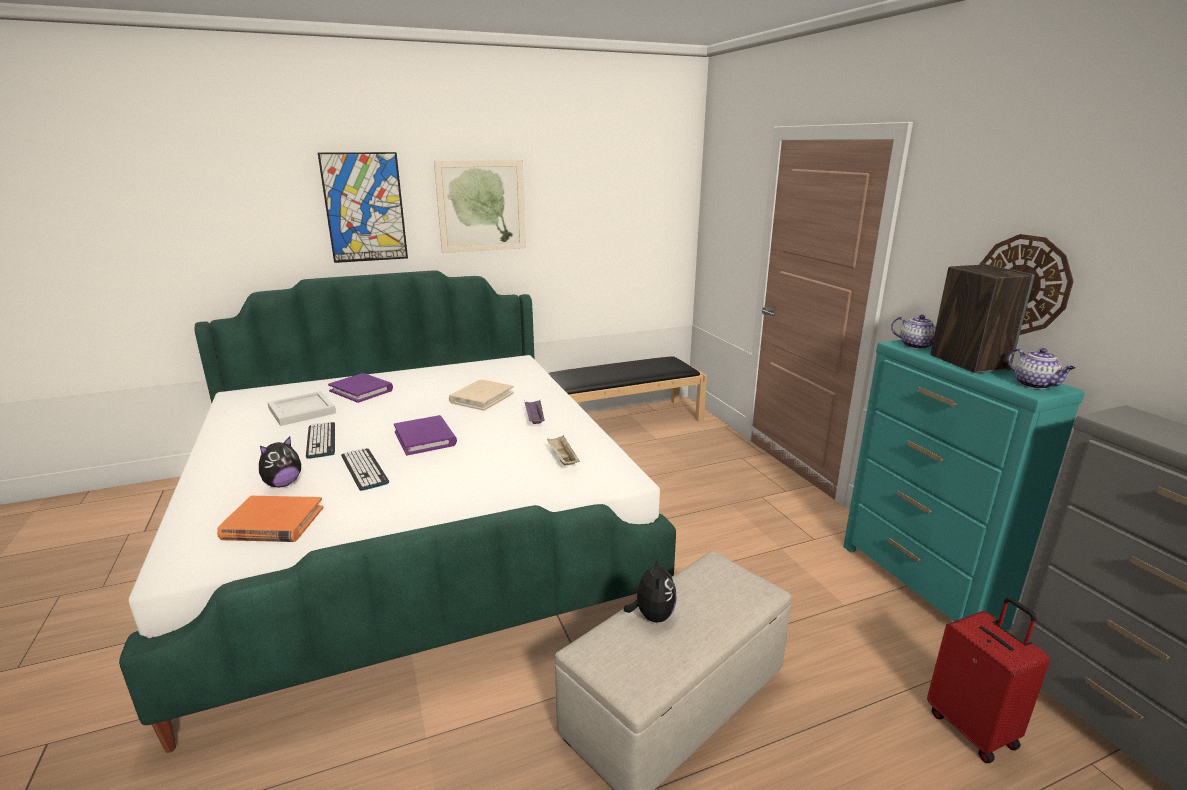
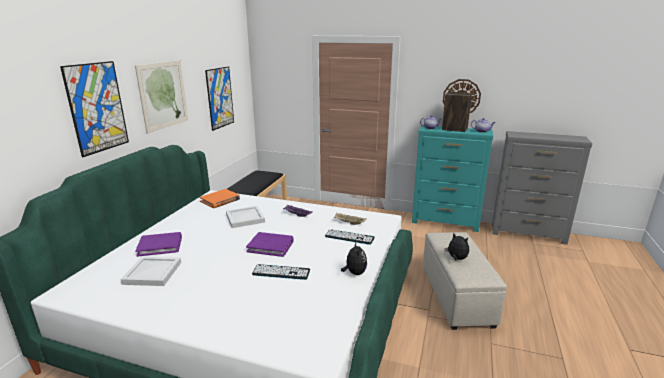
camera: 50 degrees left, 0 degrees up
orange book [217,496,323,542] -> orange book moved to [200,189,240,208]
plush toy [259,437,301,487] -> plush toy moved to [341,242,367,275]
keyboard [306,422,335,459] -> keyboard moved to [325,229,375,245]
beige book [449,380,514,411] -> white tray [226,206,265,228]
red suitcase [927,597,1050,763] -> none
none -> picture [205,66,234,131]

